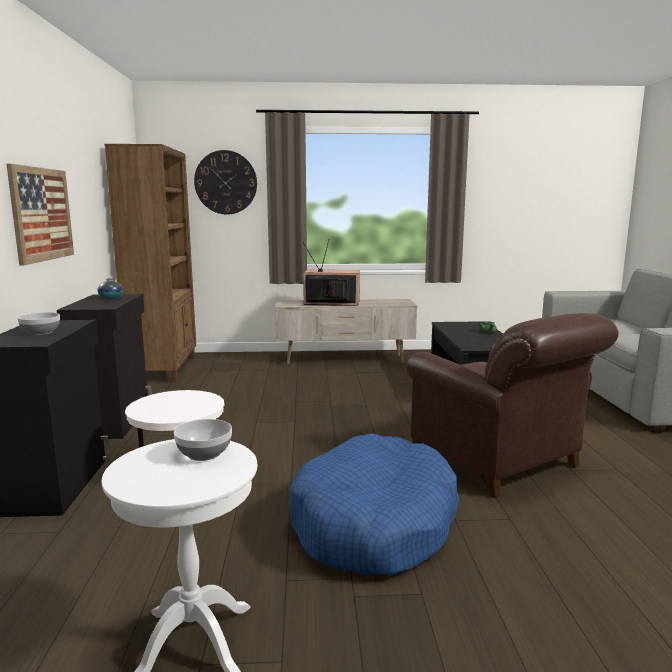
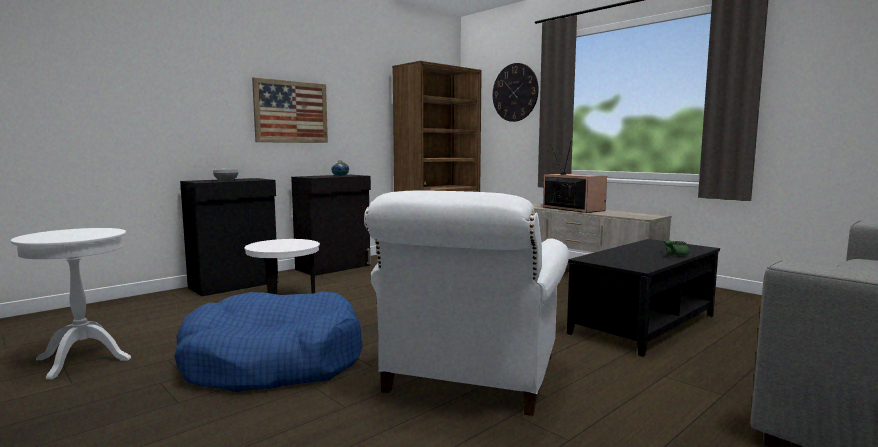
camera: 50 degrees right, 5 degrees down
bowl [174,419,232,461] -> none
brown armchair [406,313,619,498] -> white armchair [364,190,569,416]

